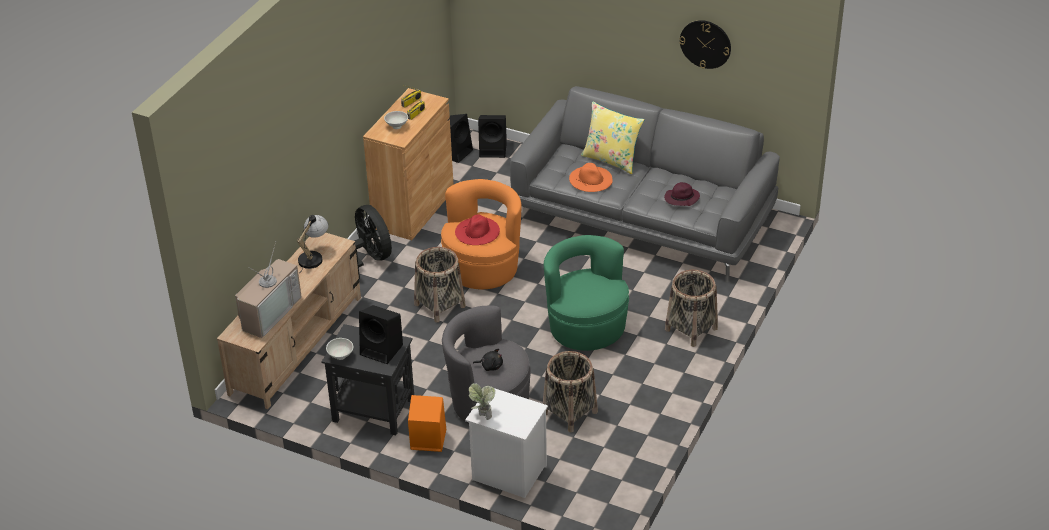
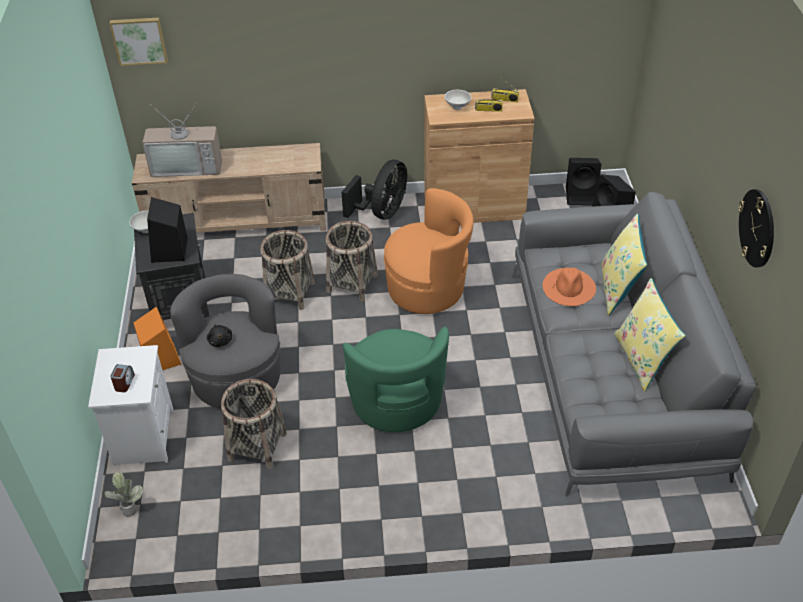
camera: 60 degrees right, 5 degrees up
table lamp [297,215,329,274] -> none
red hat [455,214,500,245] -> none
potted plant [469,383,496,420] -> potted plant moved to [105,472,144,517]
green armchair [544,235,629,351] -> green armchair turned 135 degrees clockwise [343,327,449,432]
purple hat [664,182,700,206] -> none
basket [665,270,718,347] -> basket moved to [260,230,315,310]
none -> picture [109,18,168,66]
none -> alarm clock [110,364,135,392]
none -> yellow pillow [614,278,686,392]

